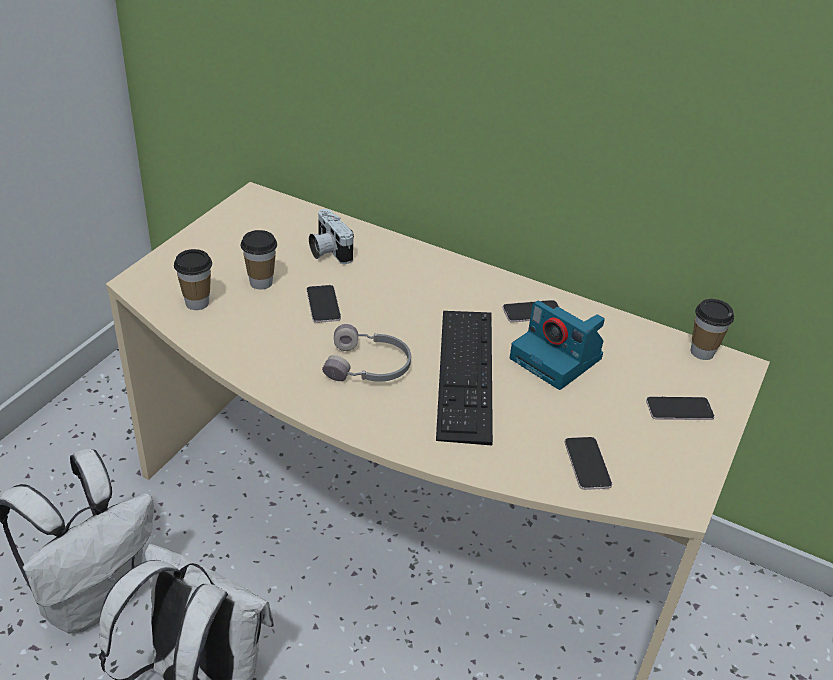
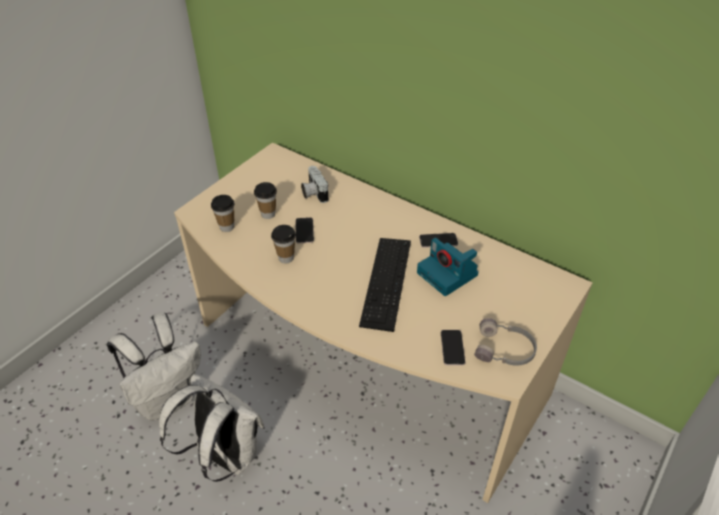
camera: 10 degrees right, 5 degrees up
grey headphones [322,324,411,382] -> grey headphones moved to [474,318,537,366]
phone [646,397,715,420] -> none
cup [690,299,734,360] -> cup moved to [271,225,296,263]

